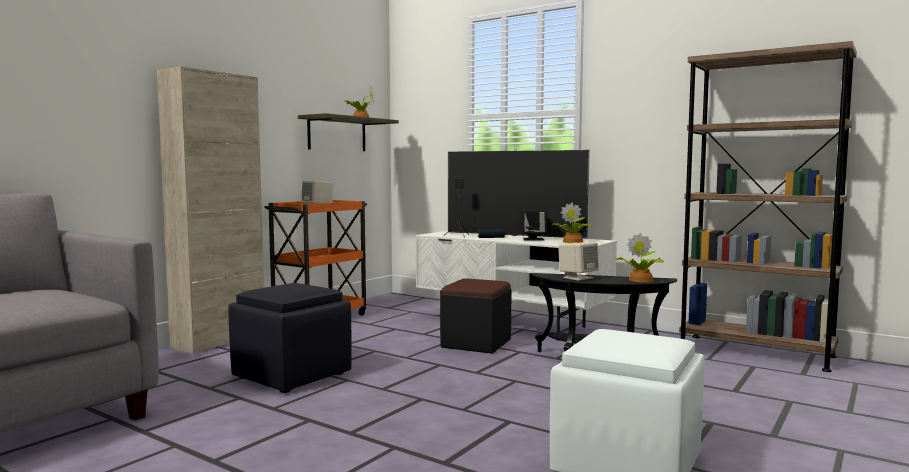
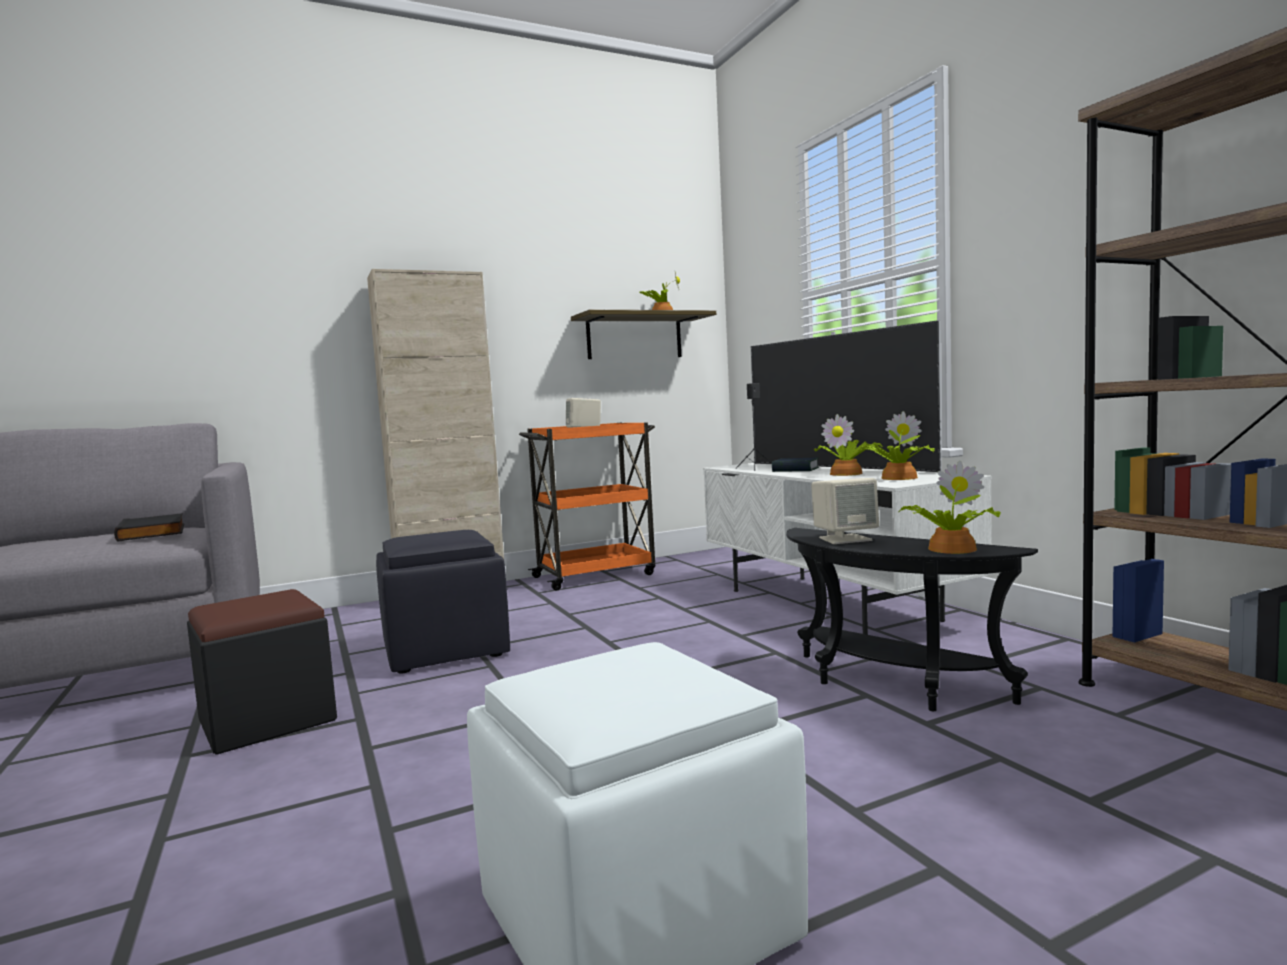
camera: 30 degrees right, 0 degrees up
black ottoman [440,278,512,354] -> black ottoman moved to [187,589,337,755]
black speaker [522,210,547,241] -> potted plant [814,414,883,476]
none -> black book [114,513,184,542]

